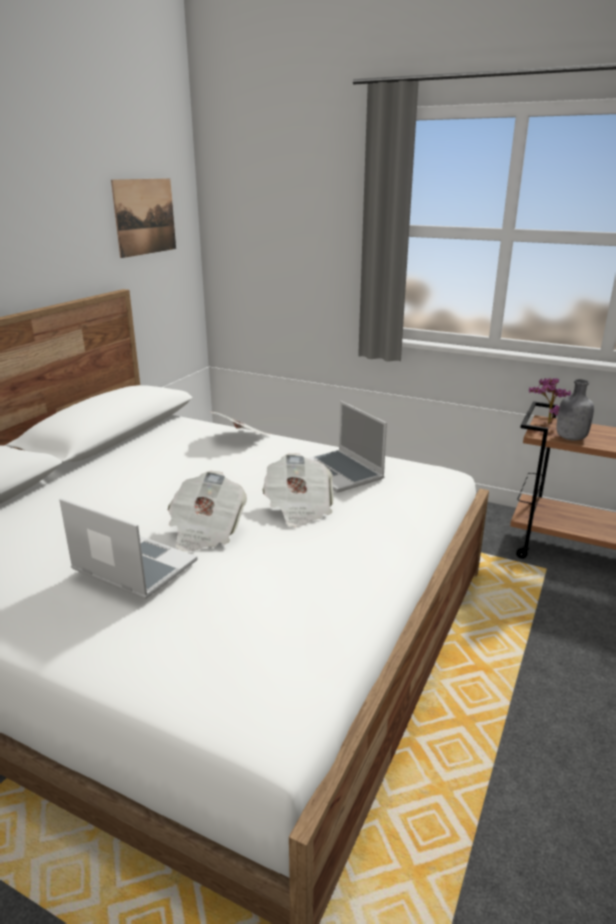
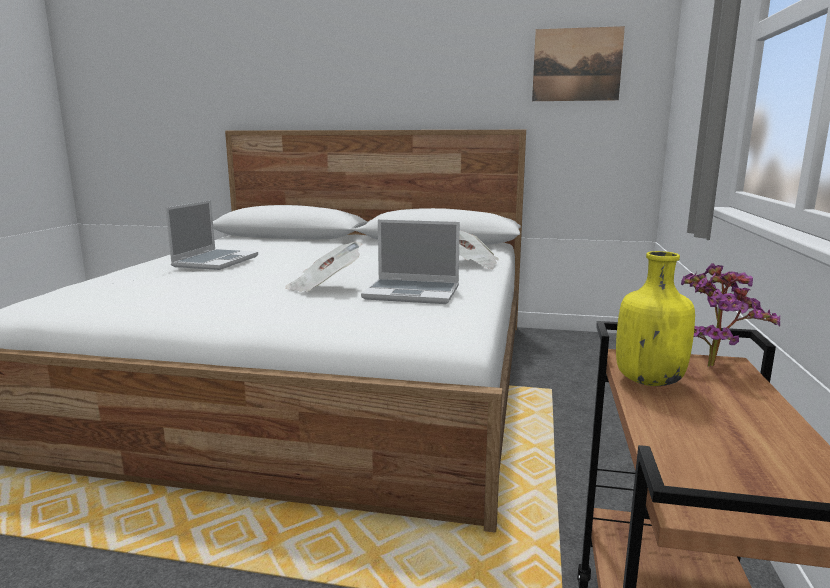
camera: 75 degrees right, 10 degrees down
newspaper [168,471,247,552] -> none
laptop [307,401,387,493] -> laptop turned 120 degrees counterclockwise [361,219,460,304]
grey bottle [557,379,594,441] -> yellow bottle [616,251,695,386]

